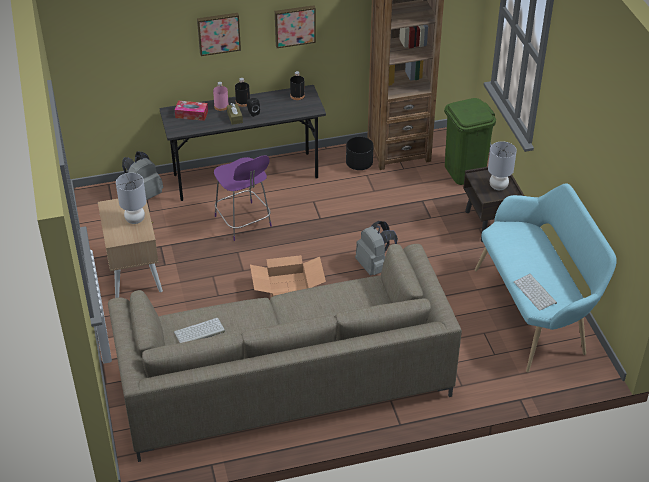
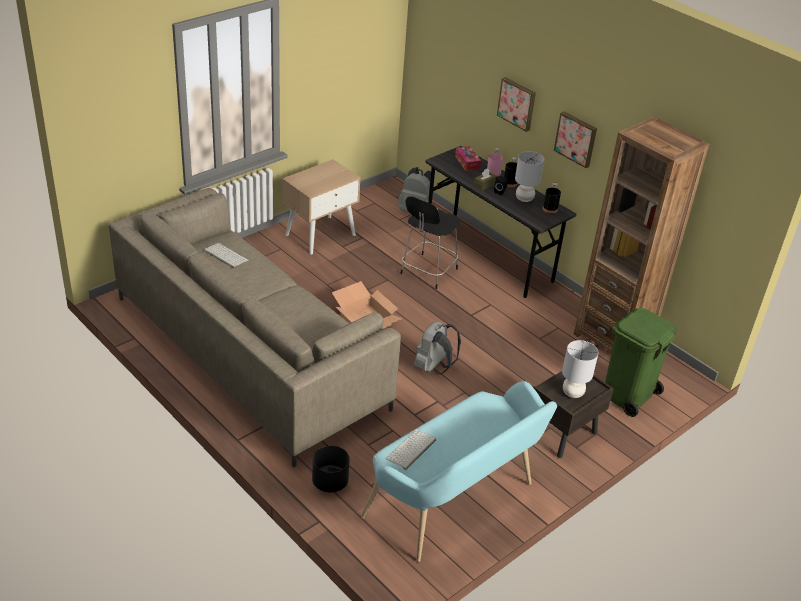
camera: 60 degrees right, 5 degrees down
grey table lamp [116,173,146,224] -> grey table lamp moved to [515,151,544,202]
purple chair [214,155,272,241] -> black chair [400,196,461,289]
black planter [346,137,374,170] -> black planter moved to [312,446,350,493]

